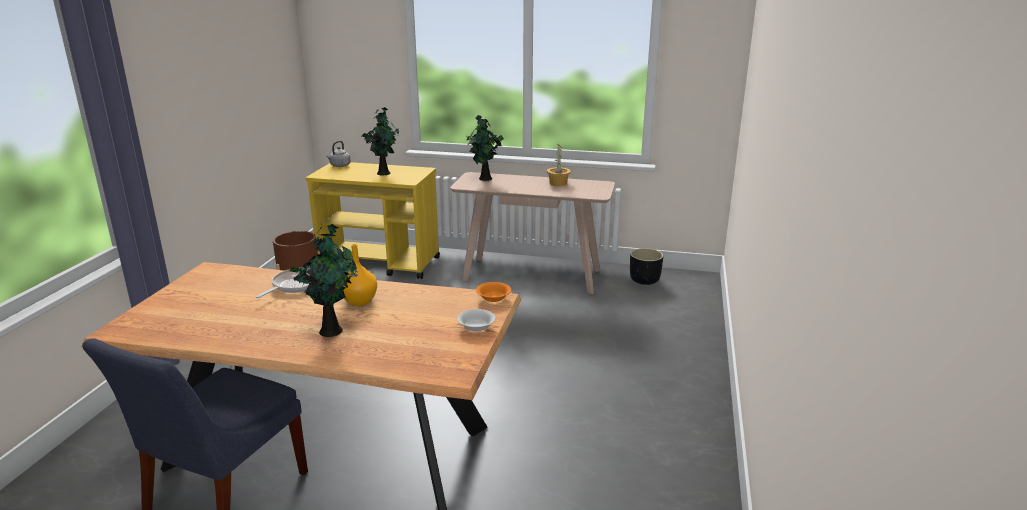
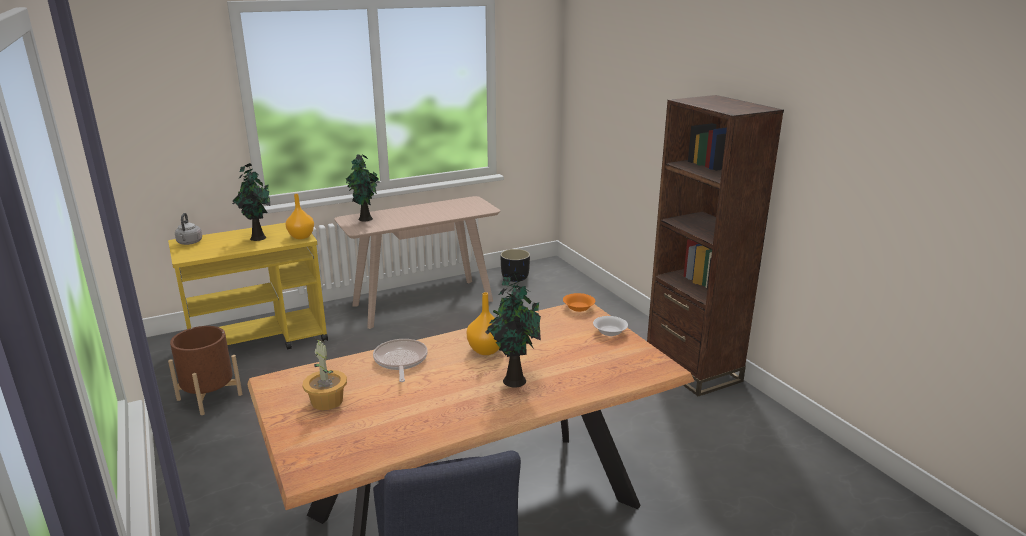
camera: 40 degrees left, 0 degrees up
potted plant [547,145,571,186] -> potted plant moved to [302,338,347,410]
none -> orange vase [286,194,314,239]
none -> brown bookcase [647,95,784,396]

